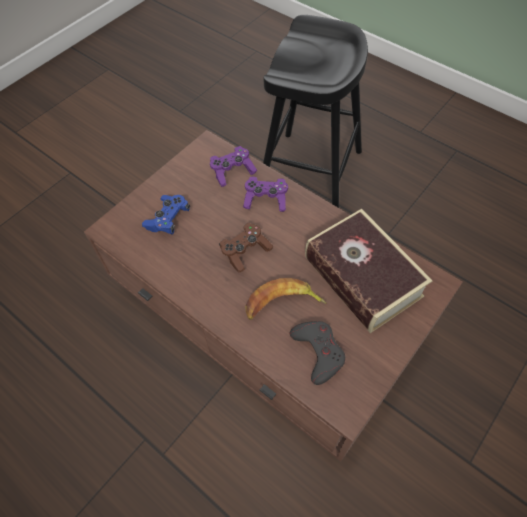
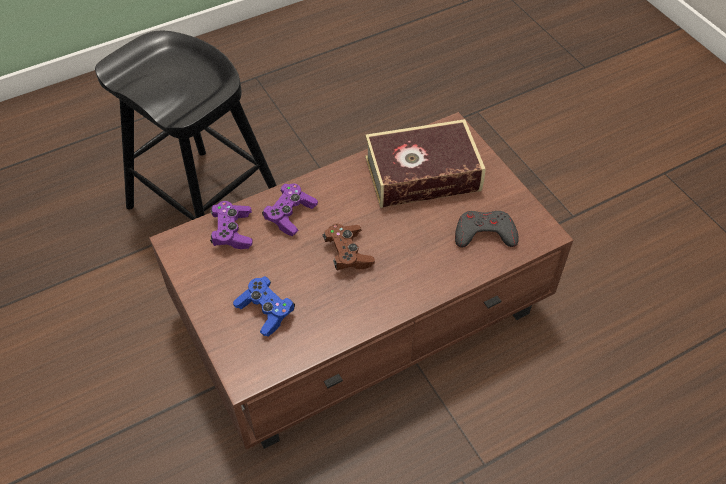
camera: 70 degrees left, 5 degrees down
banana [245,278,327,320] -> none

